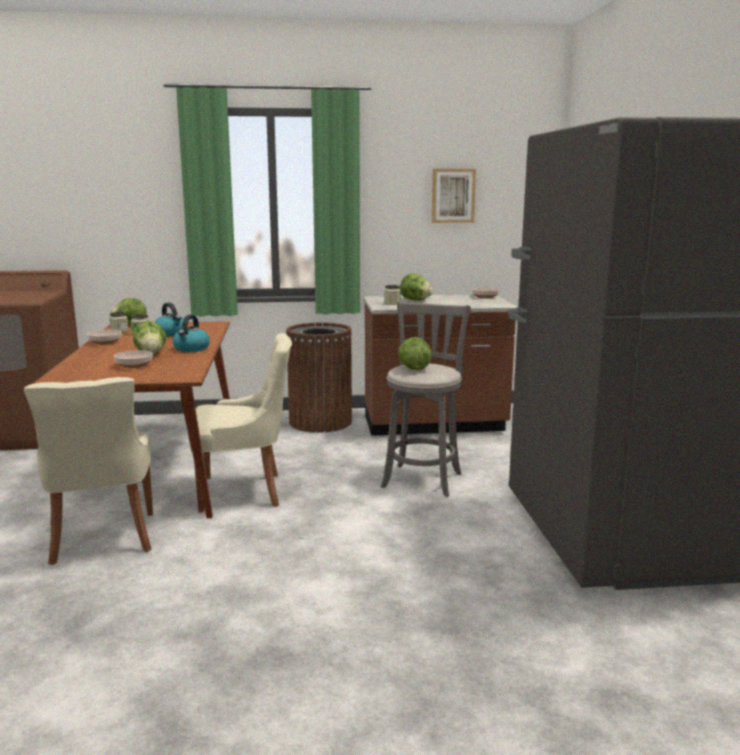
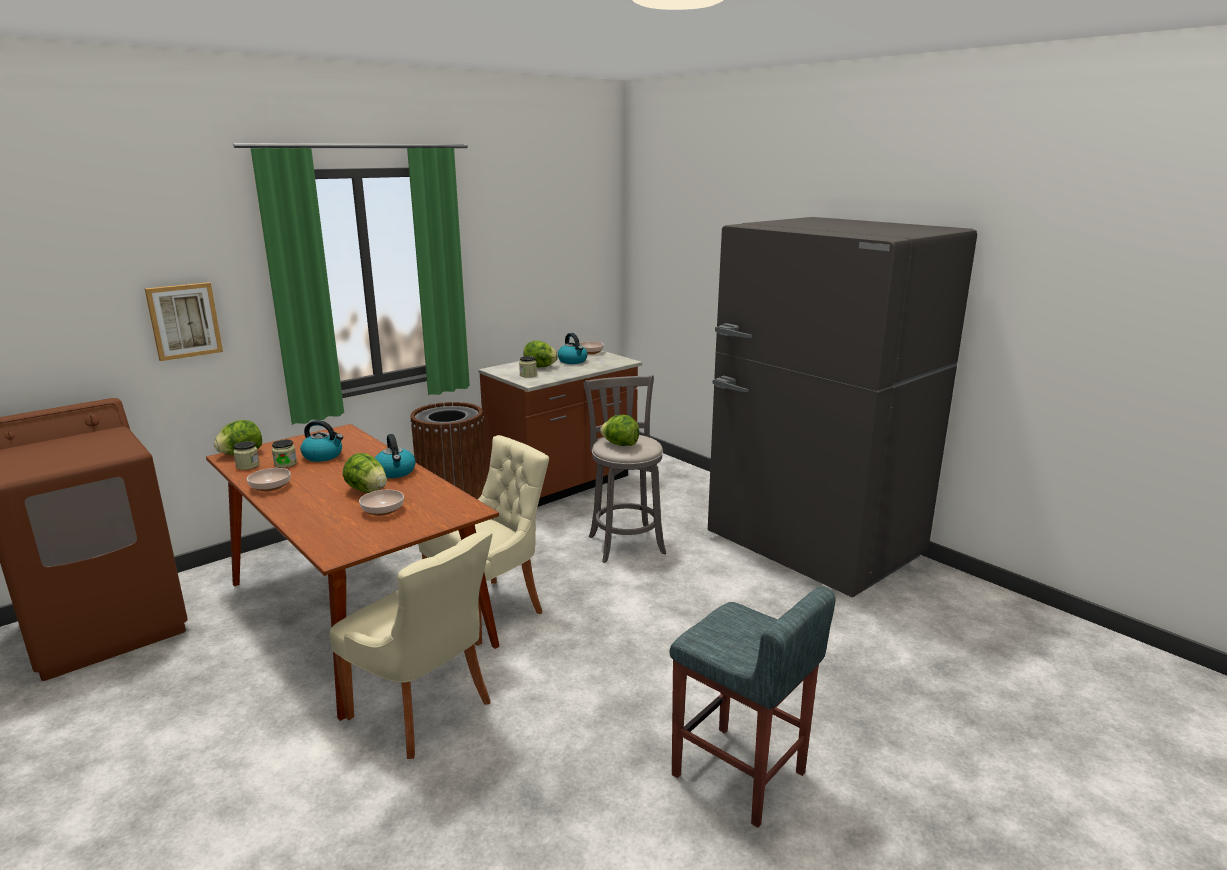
camera: 35 degrees left, 5 degrees up
picture [432,169,476,223] -> picture moved to [145,282,223,361]
none -> kettle [558,333,588,364]
none -> grey stool [670,586,835,828]

